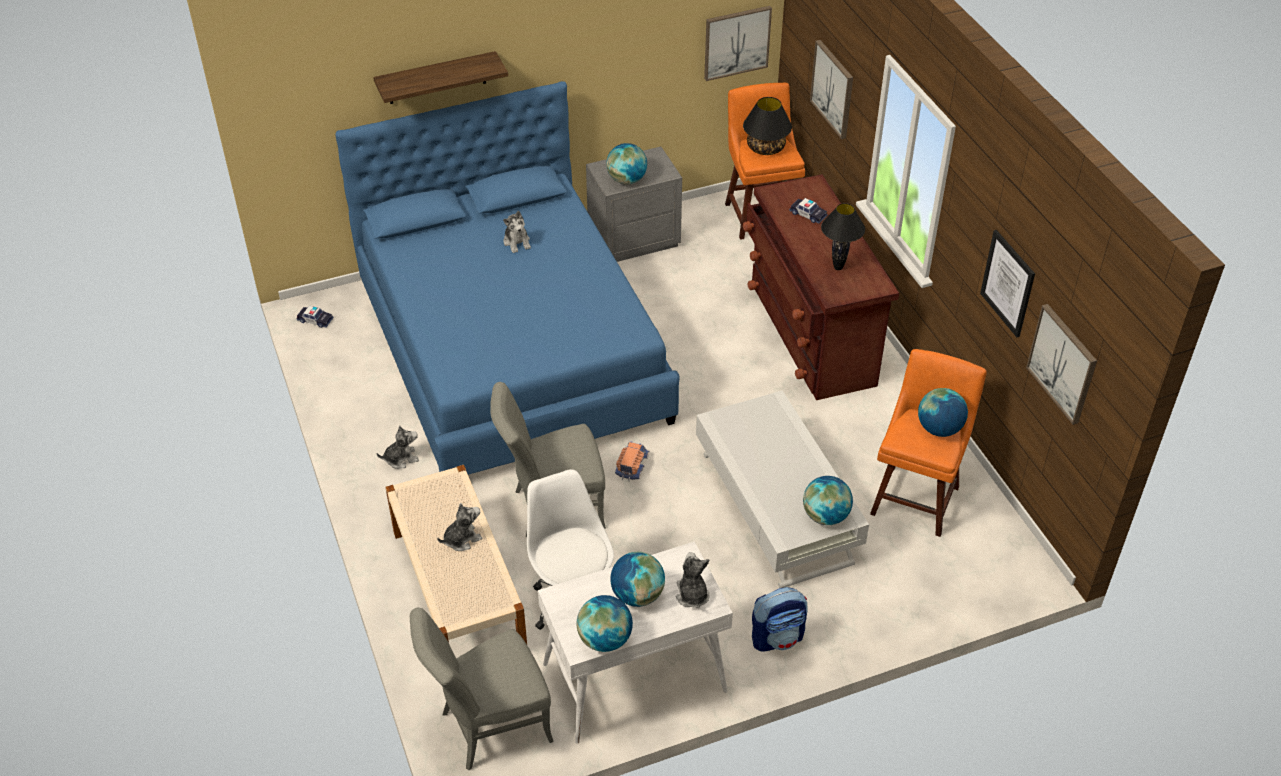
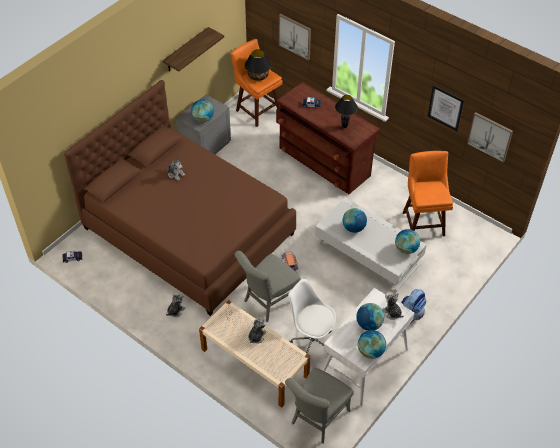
camera: 30 degrees left, 5 degrees up
blue bed [335,81,680,486] -> brown bed [64,80,296,316]
shelf [373,51,508,104] -> shelf moved to [162,27,224,72]
picture [704,6,772,81] -> none
globe [918,388,968,437] -> globe moved to [343,208,367,233]

